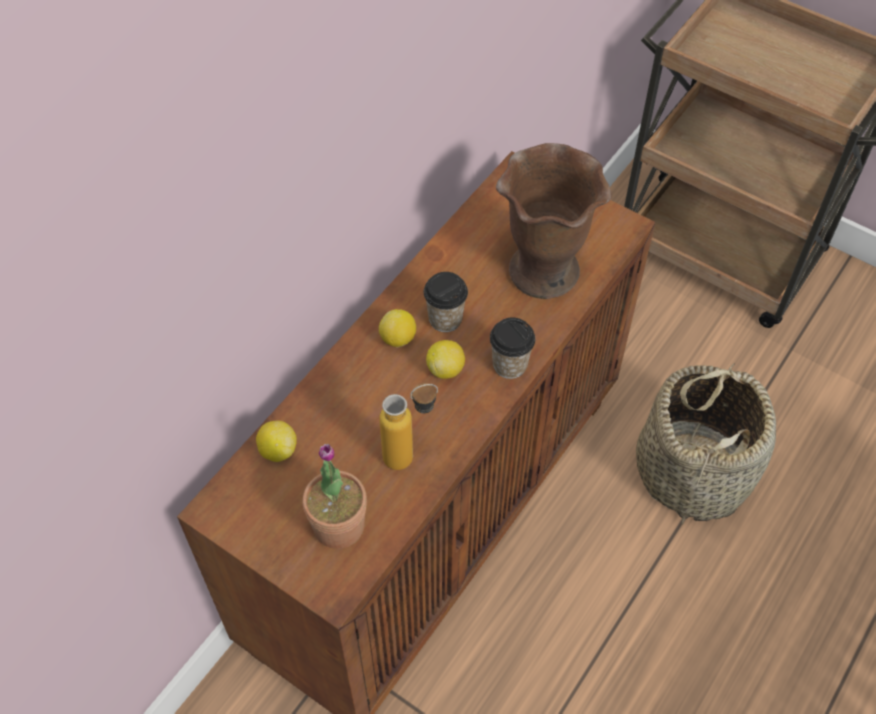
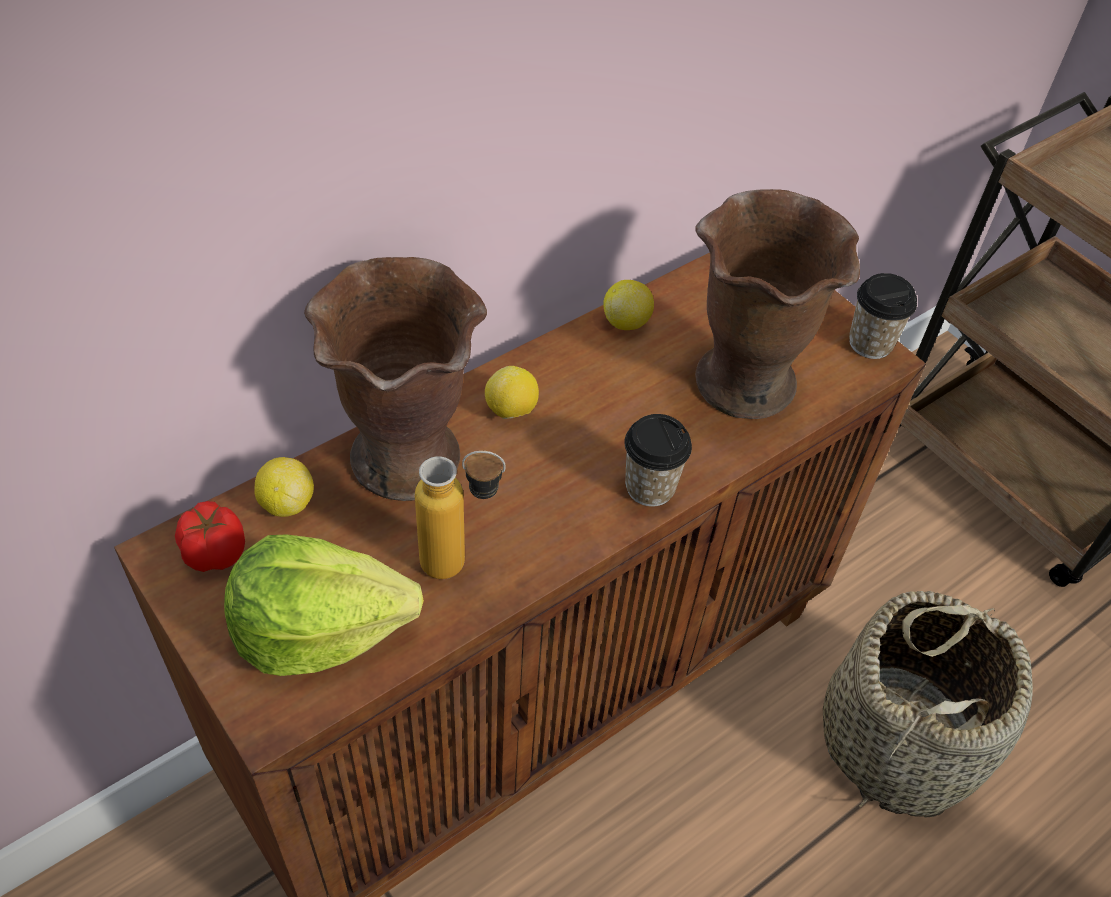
camera: 15 degrees right, 5 degrees down
potted plant [303,444,367,549] -> lettuce [224,534,424,676]
cup [424,272,468,332] -> cup moved to [849,273,917,359]
lemon [426,340,465,379] -> lemon moved to [603,280,654,330]
none -> tomato [175,501,245,572]
none -> brown vase [304,257,487,501]

